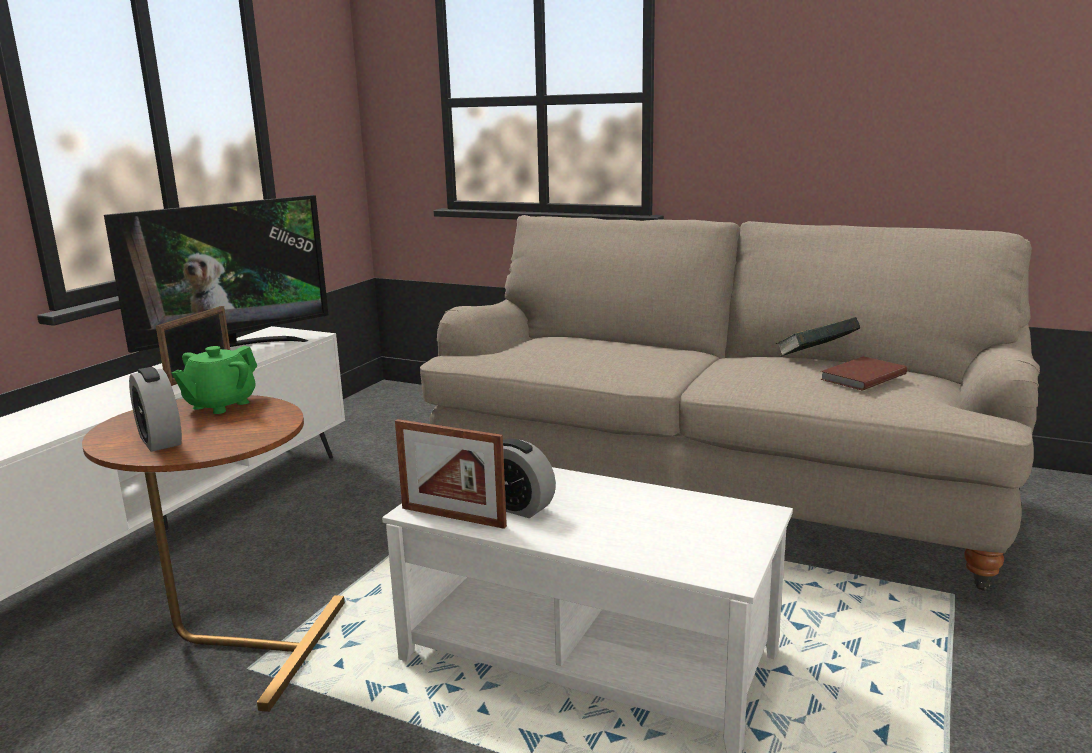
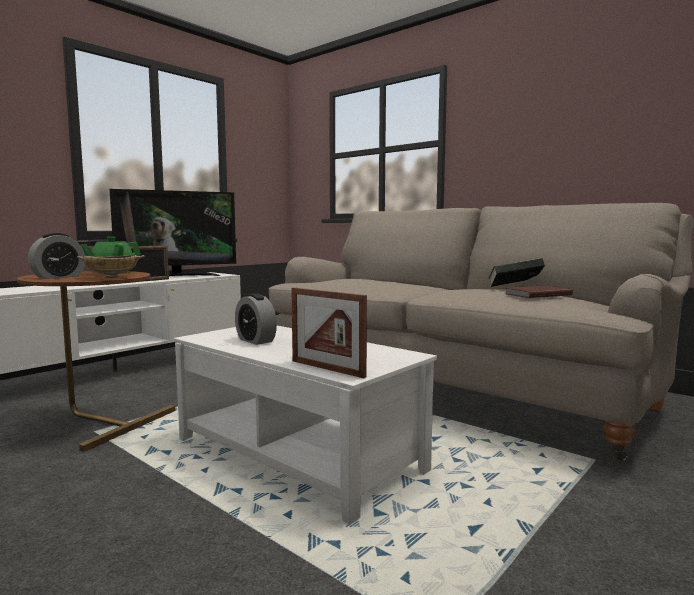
camera: 15 degrees right, 10 degrees down
alarm clock [129,367,182,452] -> alarm clock turned 120 degrees counterclockwise [28,233,85,279]
picture frame [395,419,507,529] -> picture frame moved to [291,287,367,378]
none -> beige bowl [77,255,144,278]

